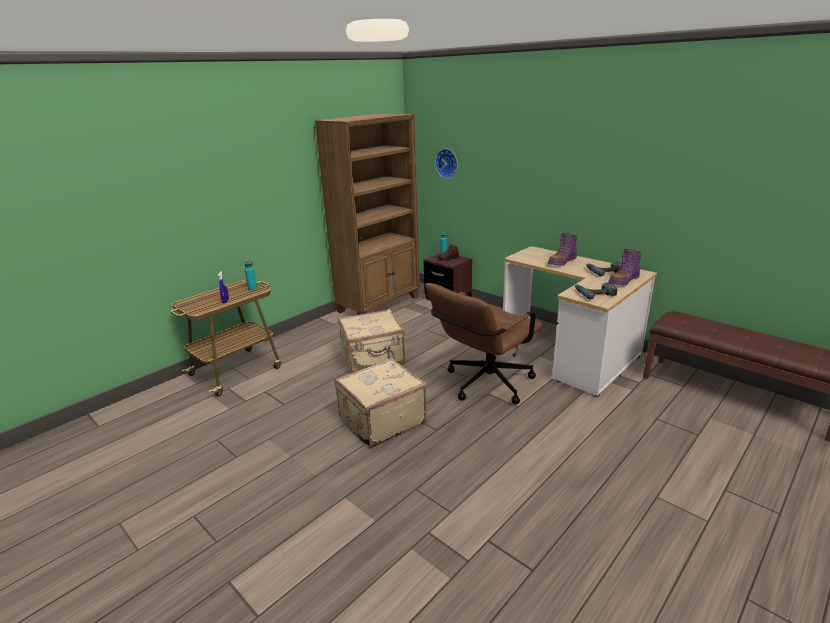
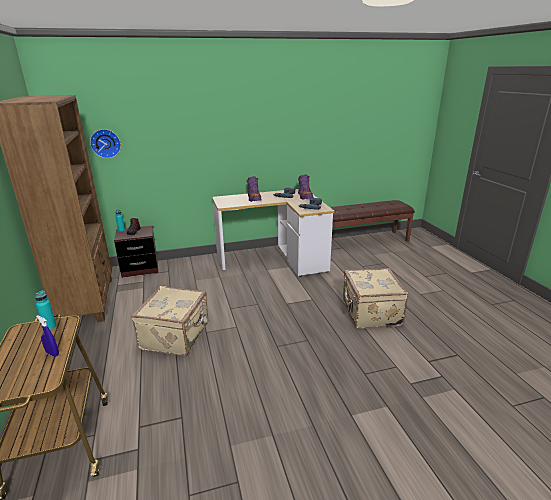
camera: 60 degrees left, 0 degrees up
beige suitcase [335,358,427,449] -> beige suitcase moved to [343,268,408,329]
brown office chair [425,283,543,405] -> none

